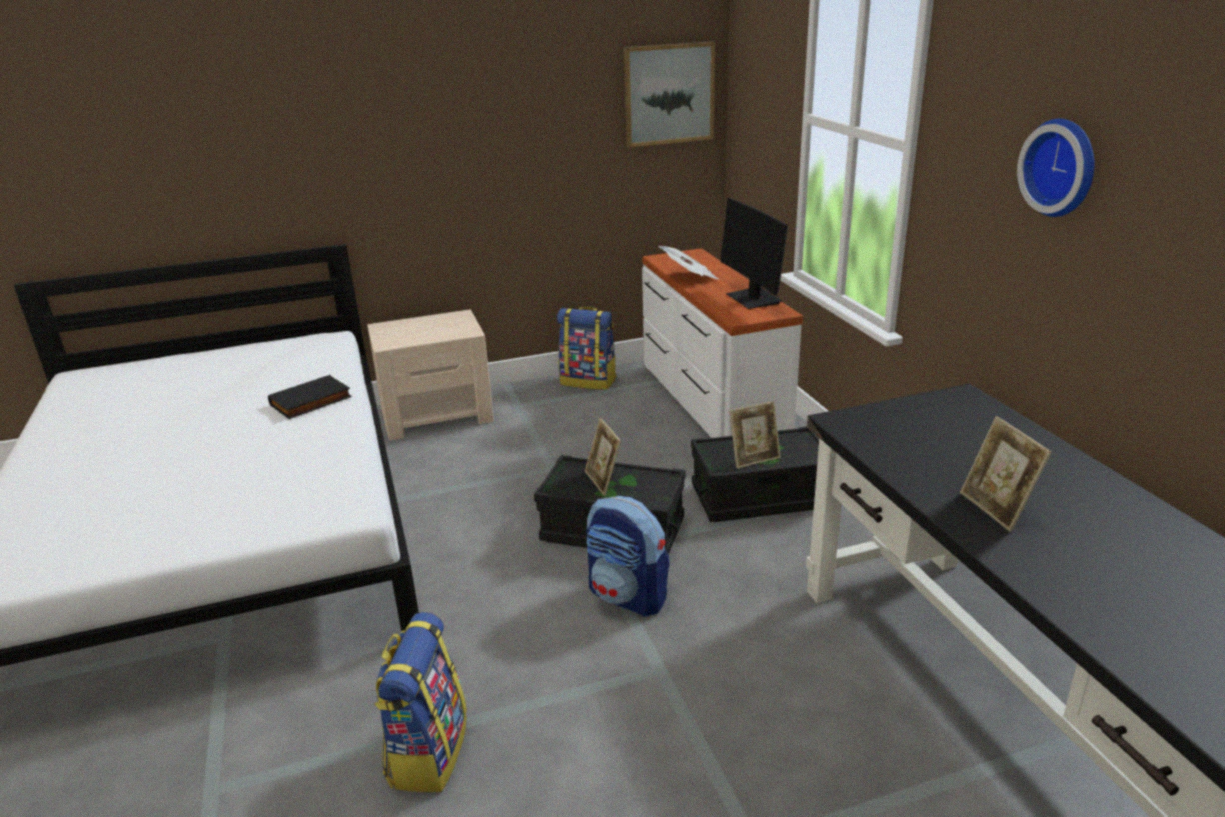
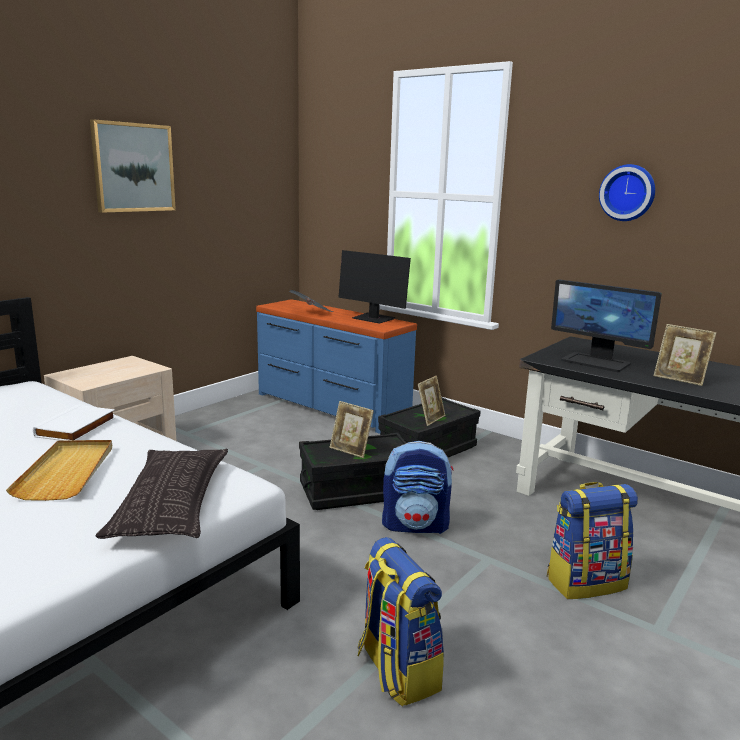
camera: 35 degrees left, 10 degrees down
black book [268,375,352,419] -> white book [33,404,116,441]
backpack [557,307,617,390] -> backpack moved to [547,482,638,599]
picture [623,41,715,148] -> picture moved to [90,119,176,213]
white dresser [642,248,803,438] -> blue dresser [256,299,417,434]
none -> beige tray [6,440,112,501]
none -> pillow [95,449,228,539]
none -> monitor [551,279,662,372]

